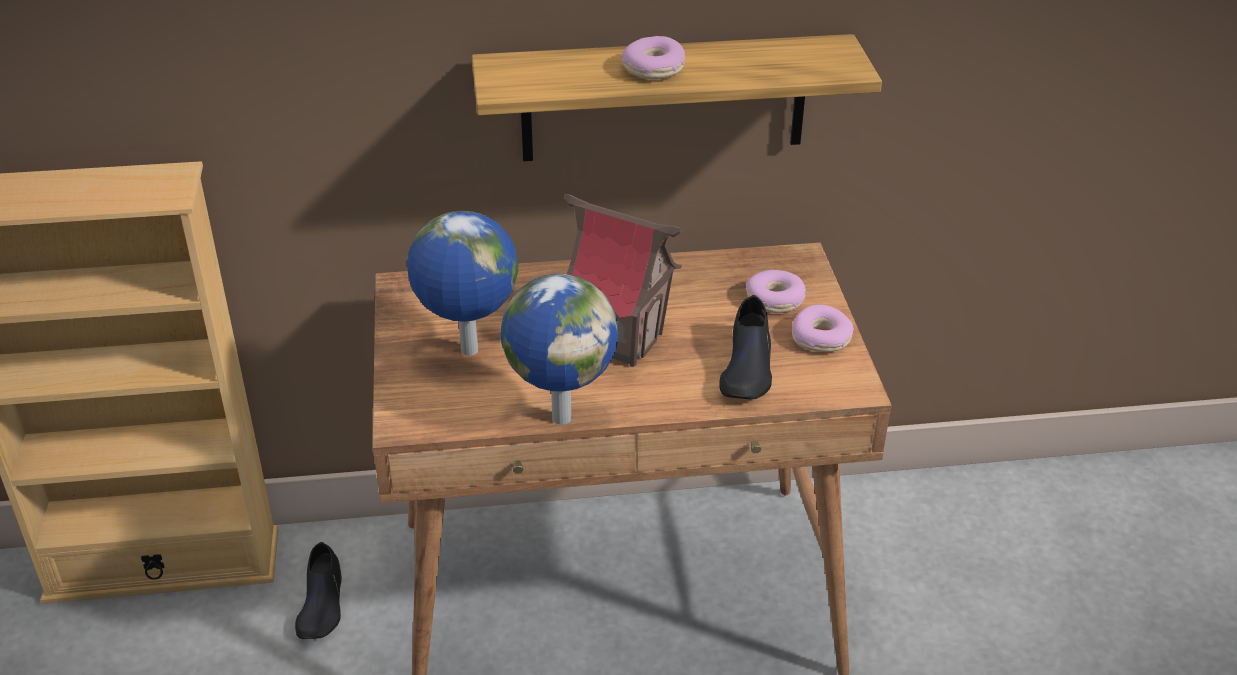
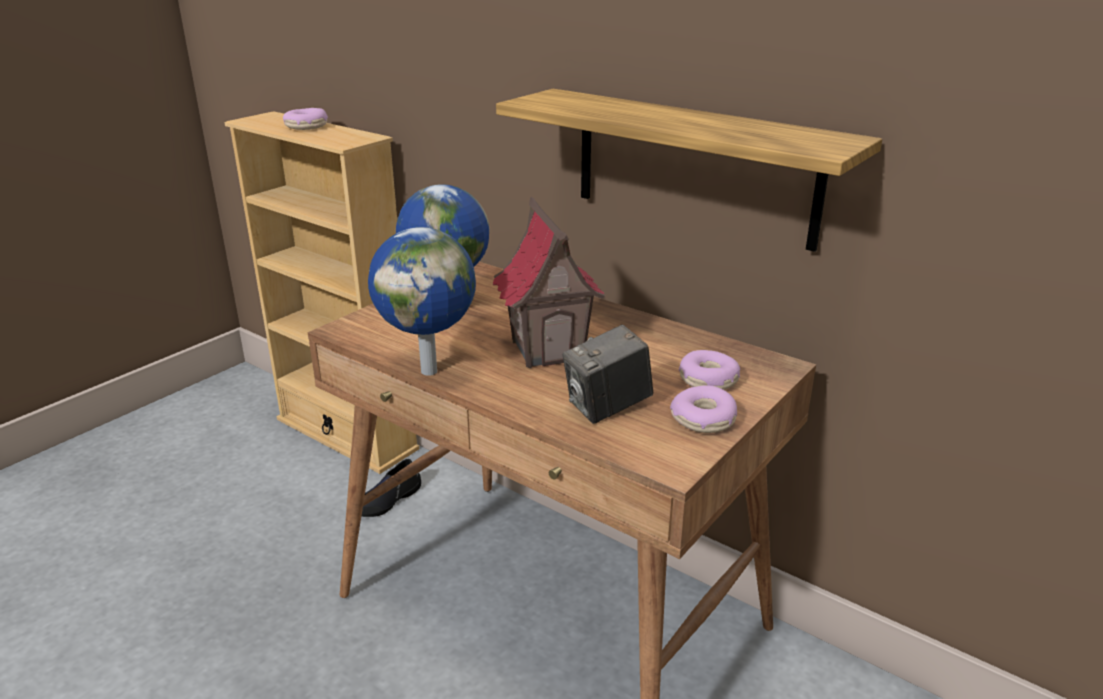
camera: 45 degrees right, 10 degrees down
donut [621,36,685,79] -> donut moved to [283,108,328,130]
black shoe [719,295,772,399] -> camera [562,325,653,424]

